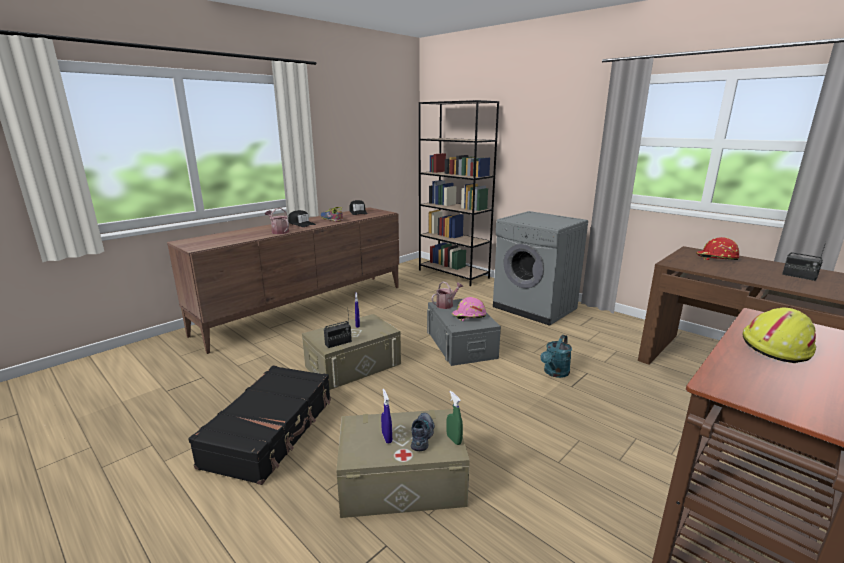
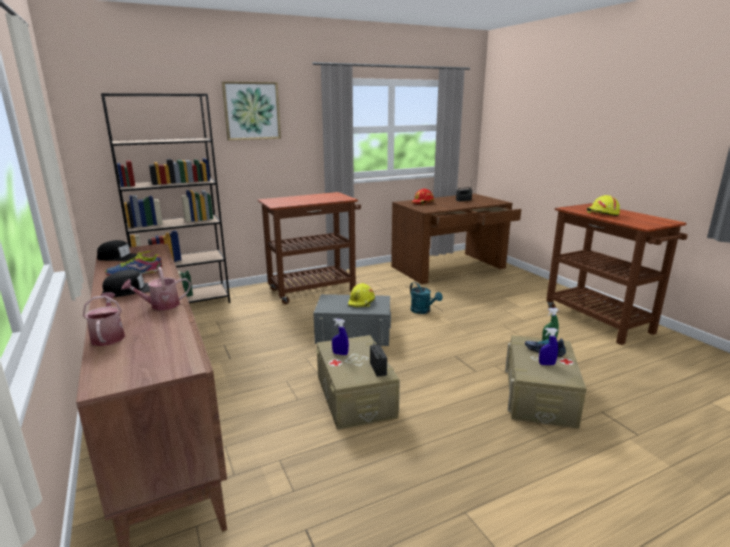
camera: 70 degrees left, 0 degrees up
black suitcase [188,365,331,485] -> none
watering can [431,281,463,309] -> watering can moved to [83,292,125,346]
pink hard hat [452,297,486,321] -> yellow hard hat [348,283,375,307]
grey washing machine [493,211,588,326] -> brown cart [258,192,361,304]
none -> picture [222,81,281,141]

